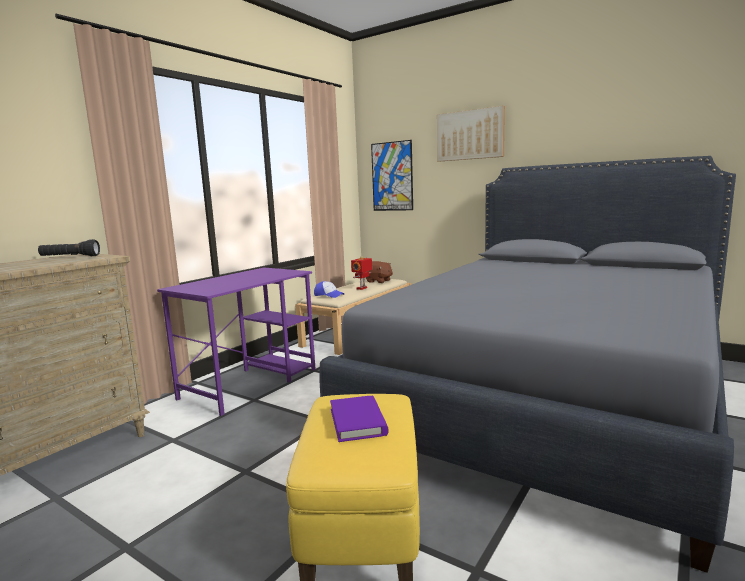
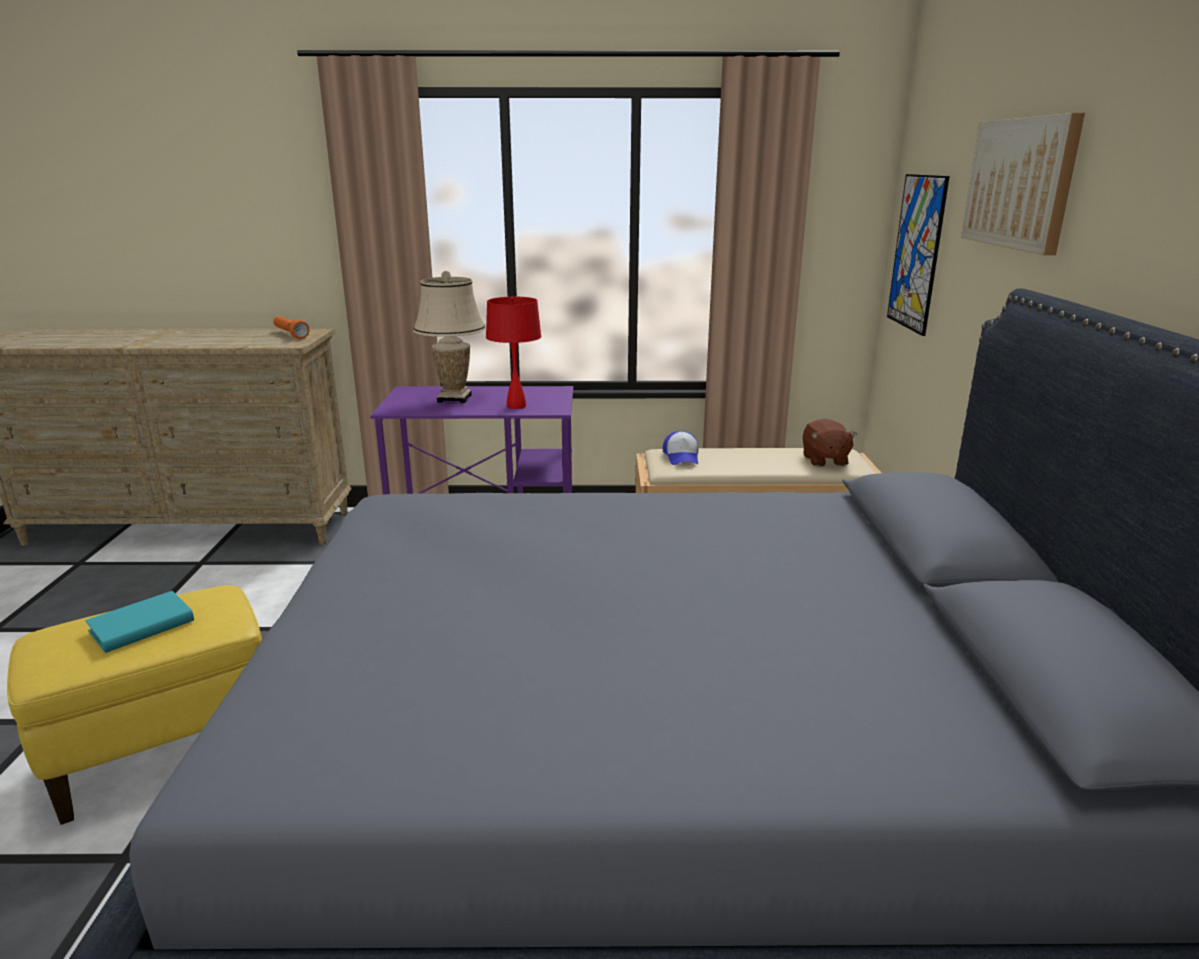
camera: 55 degrees right, 10 degrees up
black flashlight [38,239,100,256] -> orange flashlight [273,316,310,339]
purple book [330,396,389,442] -> turquoise book [85,591,194,653]
toy robot [351,256,372,290] -> none
none -> beige table lamp [413,271,486,403]
none -> red table lamp [486,297,541,409]

